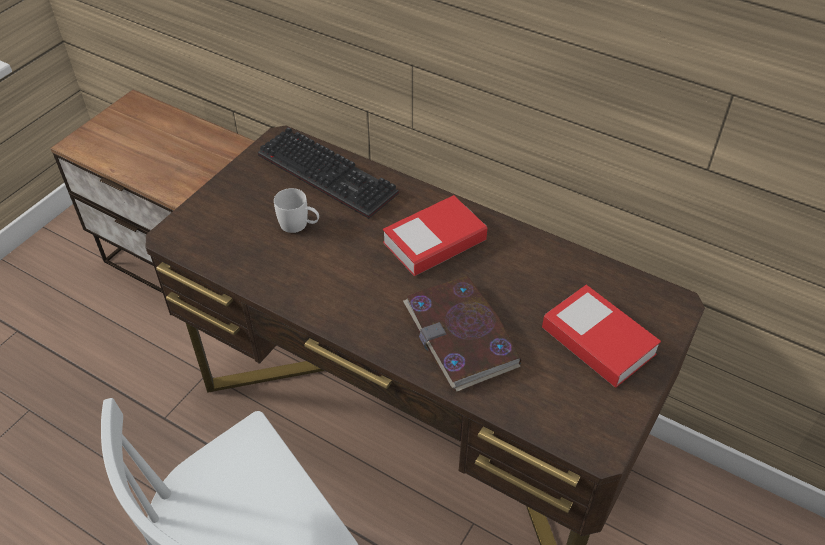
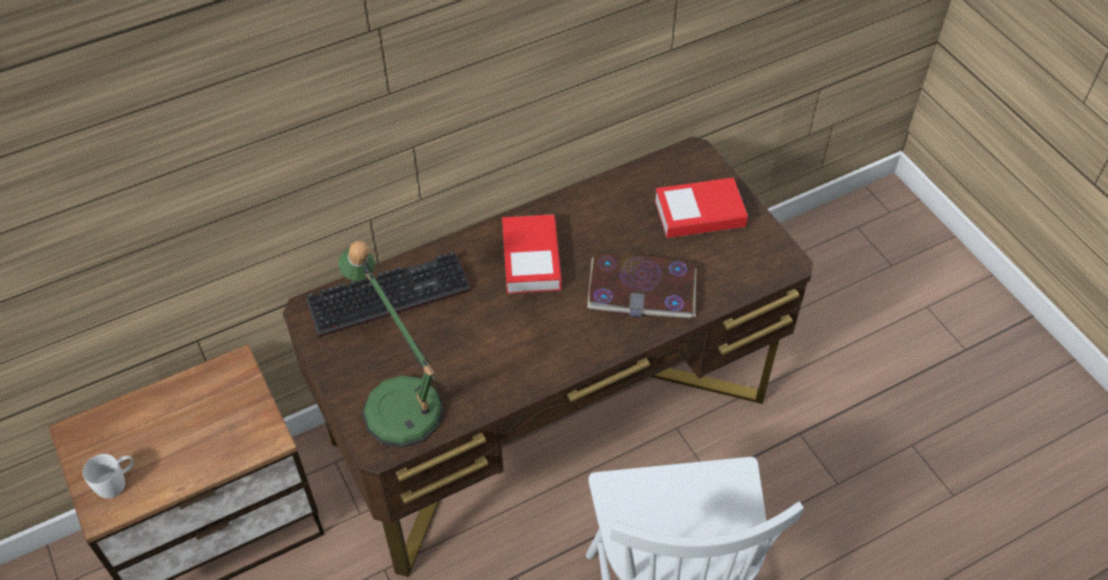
camera: 60 degrees left, 5 degrees up
white mug [274,188,319,233] -> white mug moved to [83,454,134,499]
none -> table lamp [338,240,444,448]

